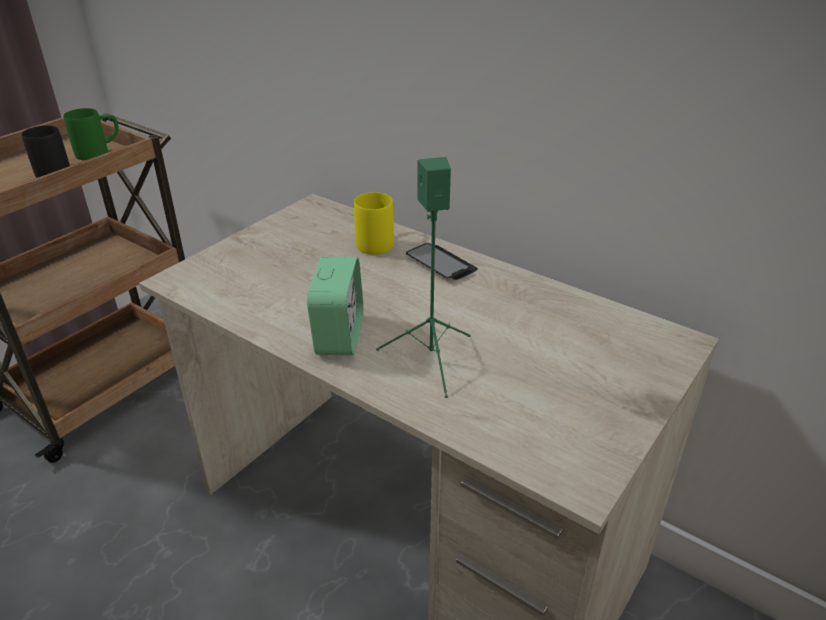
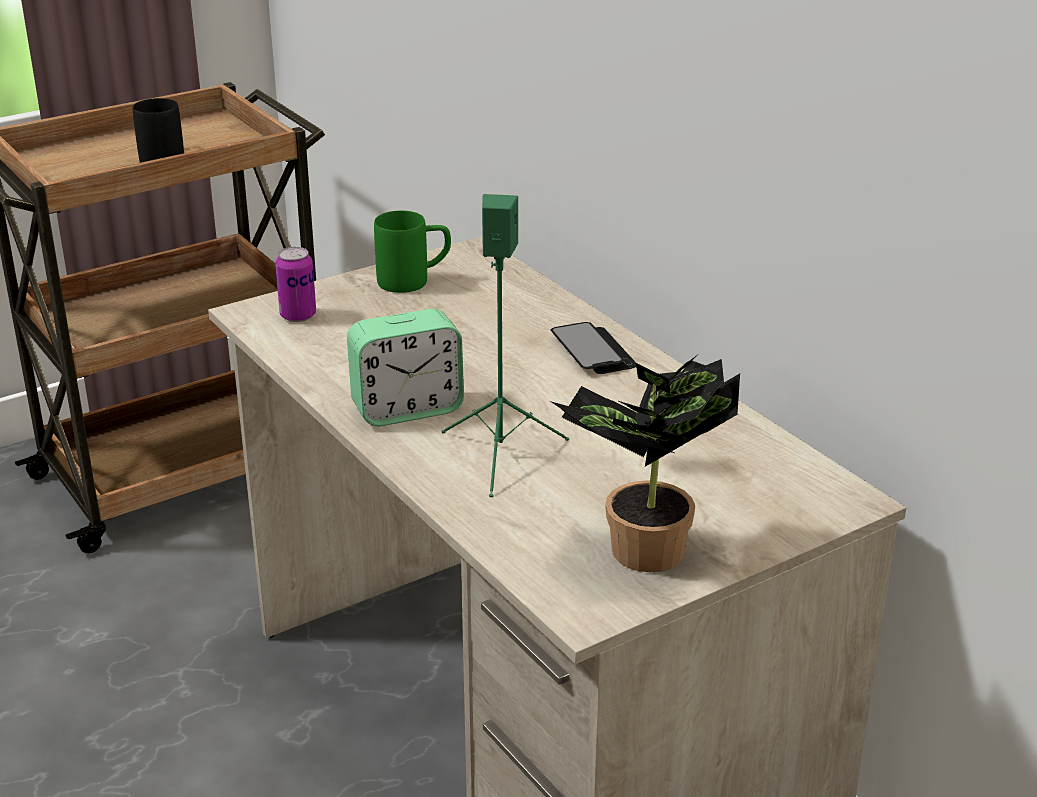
camera: 20 degrees right, 5 degrees down
green mug [63,108,119,160] -> green mug moved to [374,211,451,293]
alarm clock [307,257,364,356] -> alarm clock turned 45 degrees clockwise [347,309,464,426]
yellow mug [354,192,394,255] -> none
none -> can [275,247,316,322]
none -> potted plant [550,356,740,572]

